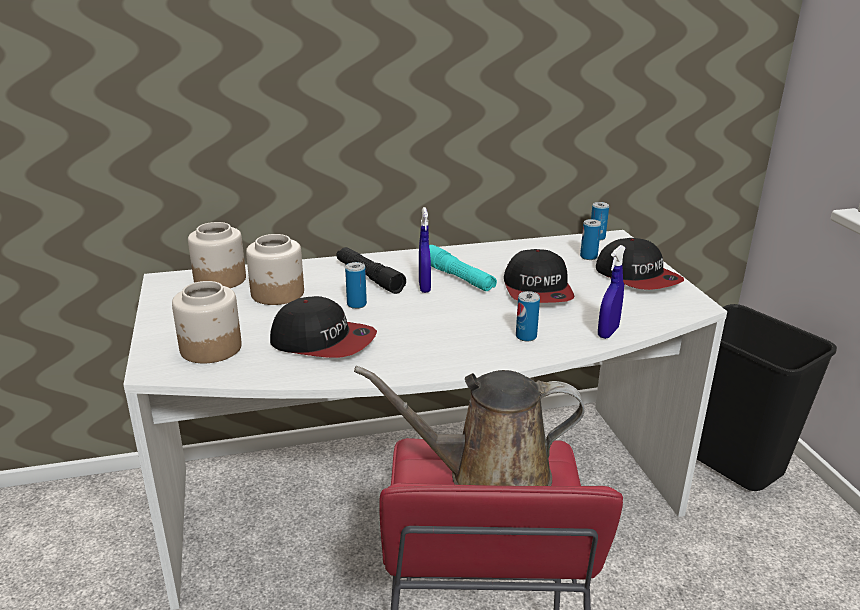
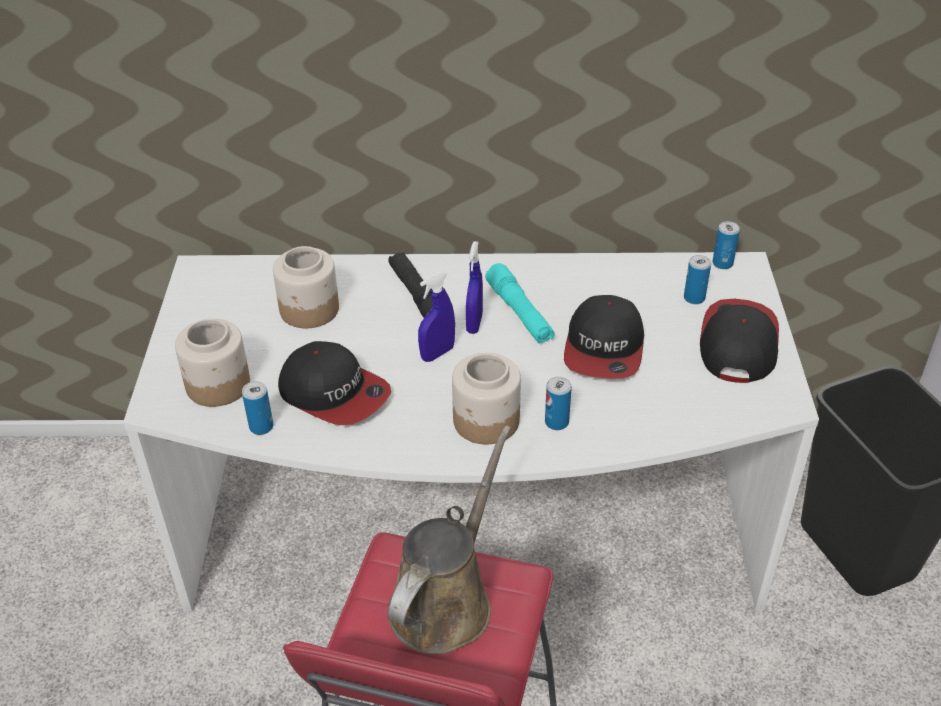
camera: 15 degrees right, 15 degrees up
jar [188,222,246,288] -> jar moved to [452,353,521,445]
can [345,262,367,309] -> can moved to [242,381,273,435]
brown watering can [354,366,585,486] -> brown watering can turned 105 degrees clockwise [388,426,511,654]
cap [596,238,684,290] -> cap turned 150 degrees counterclockwise [700,299,779,383]
blue spray bottle [598,245,625,339] -> blue spray bottle moved to [418,271,455,362]

